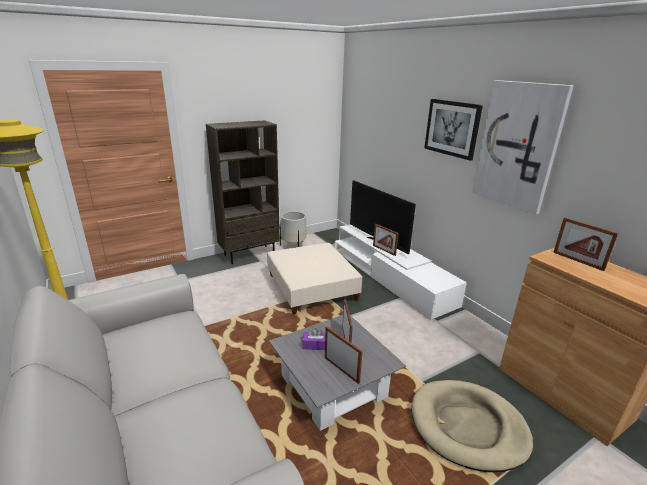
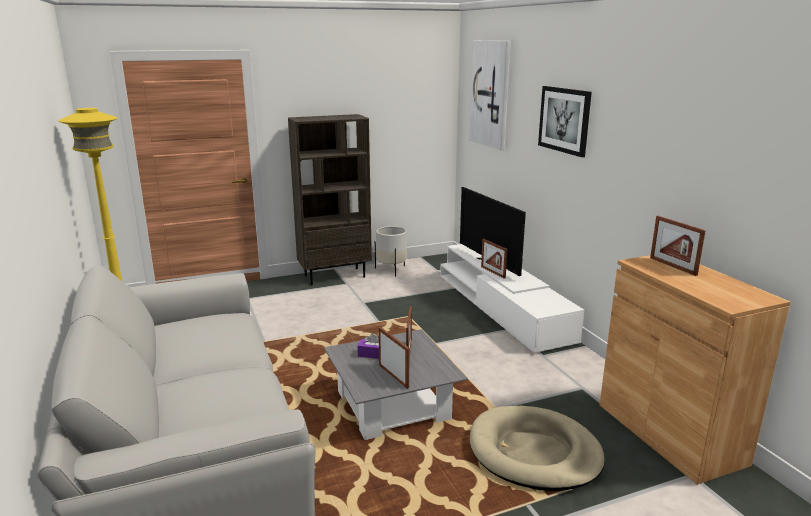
camera: 10 degrees right, 5 degrees down
beige ottoman [267,243,363,314] -> none
picture [472,80,574,214] -> picture moved to [469,40,511,150]

